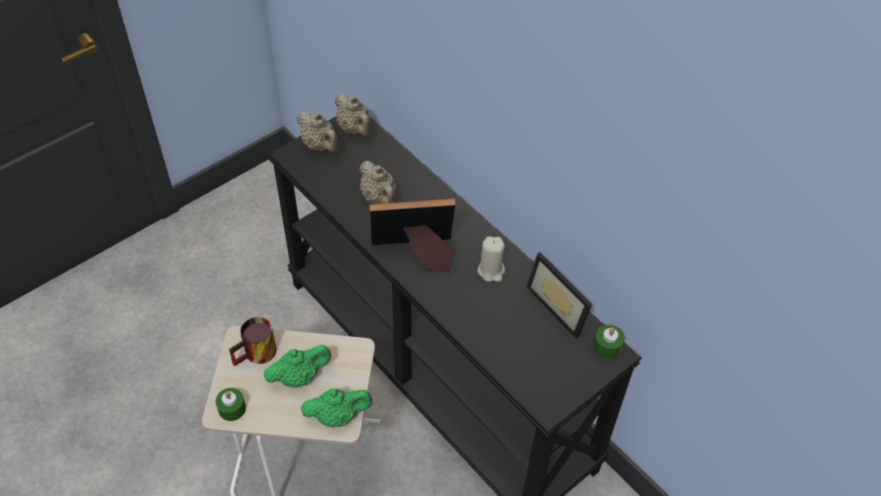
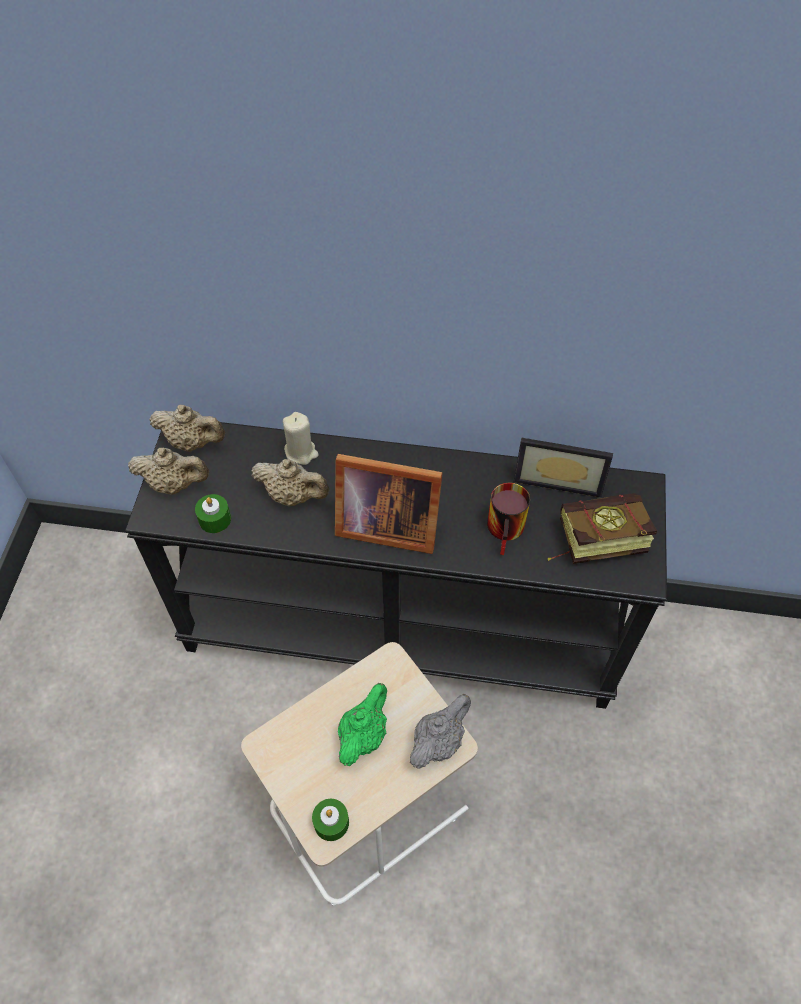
camera: 40 degrees left, 5 degrees up
mug [229,317,276,366] -> mug moved to [487,483,530,555]
green teapot [300,388,373,427] -> grey teapot [410,694,471,769]
picture frame [369,199,456,272] -> picture frame turned 120 degrees counterclockwise [335,454,443,554]
beige candle [478,236,505,282] -> beige candle moved to [283,412,319,465]
green candle [593,325,625,359] -> green candle moved to [195,494,231,533]
none -> book [547,493,657,564]

